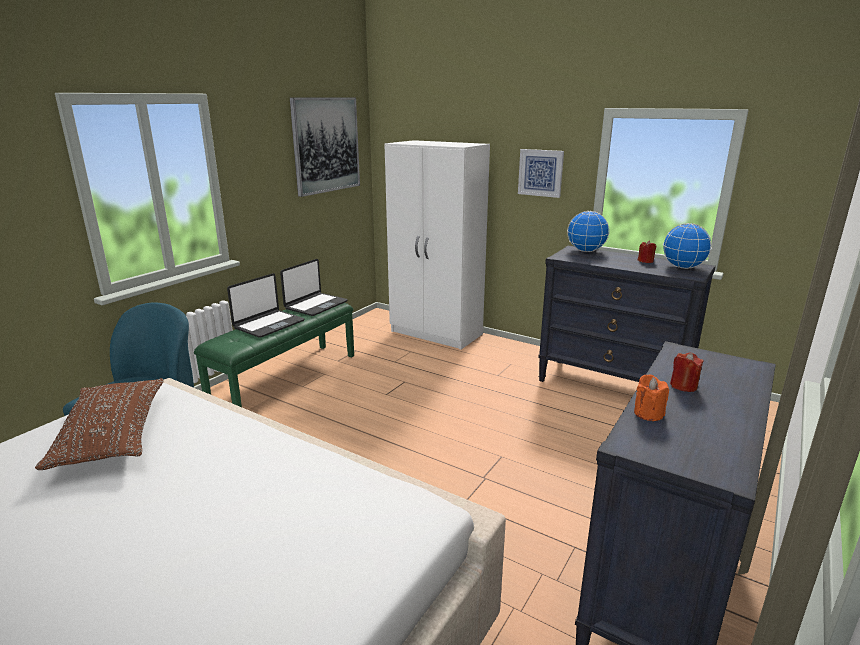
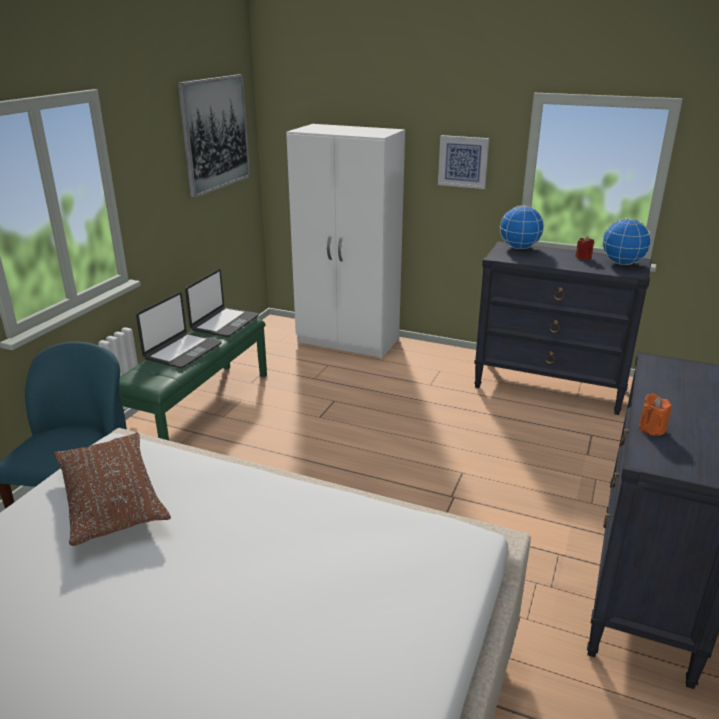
camera: 10 degrees left, 5 degrees up
red candle [670,352,704,392] -> none

